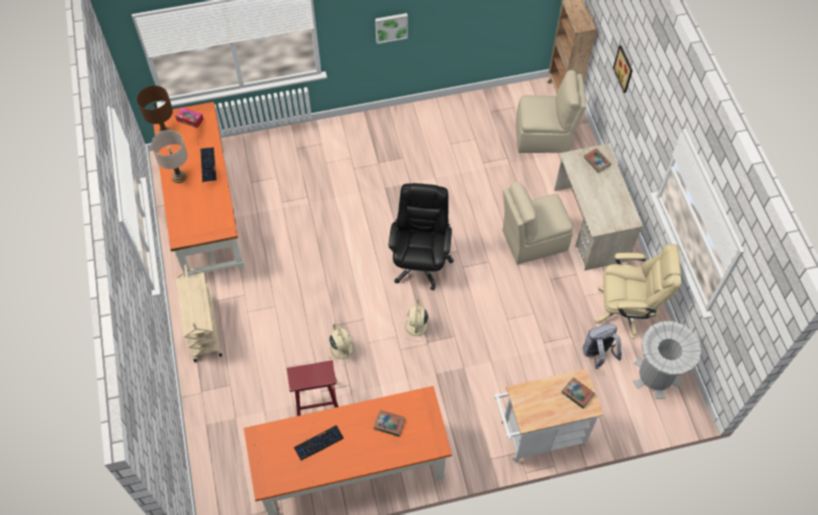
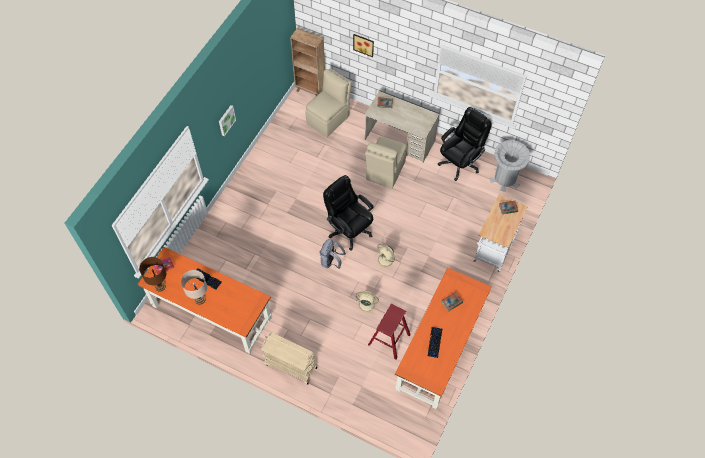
camera: 50 degrees left, 0 degrees up
grey backpack [583,324,622,369] -> grey backpack moved to [320,239,346,269]
beige office chair [595,244,681,339] -> black office chair [438,107,492,181]

